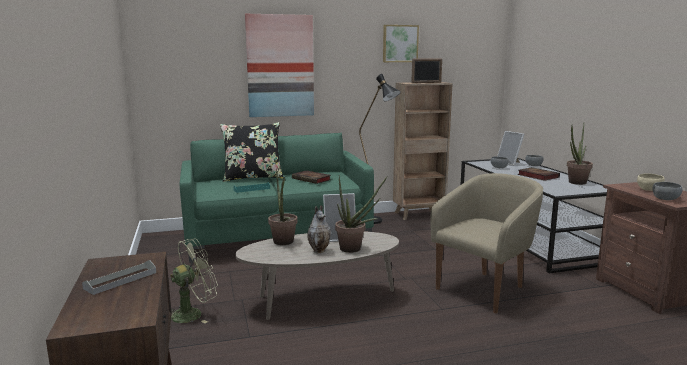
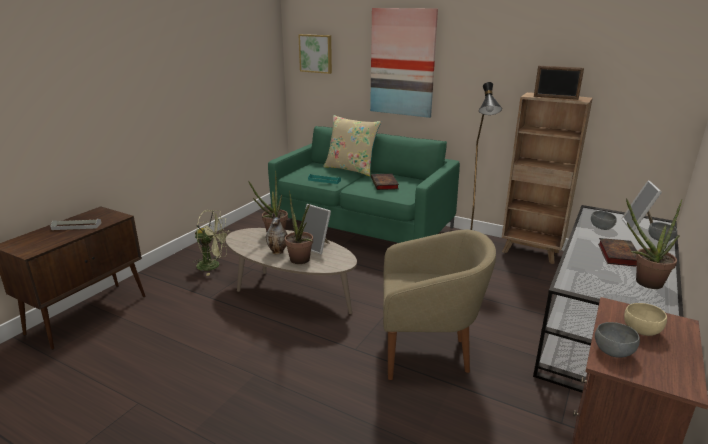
camera: 45 degrees right, 10 degrees up
black pillow [220,122,284,182] -> beige pillow [323,115,381,176]
picture [383,25,419,62] -> picture moved to [299,34,332,74]

